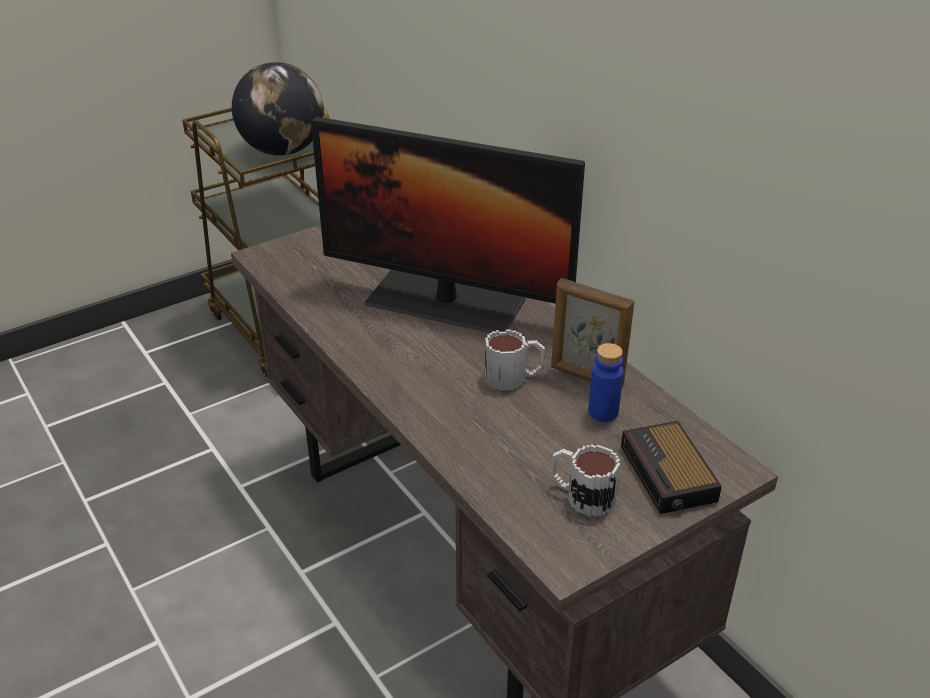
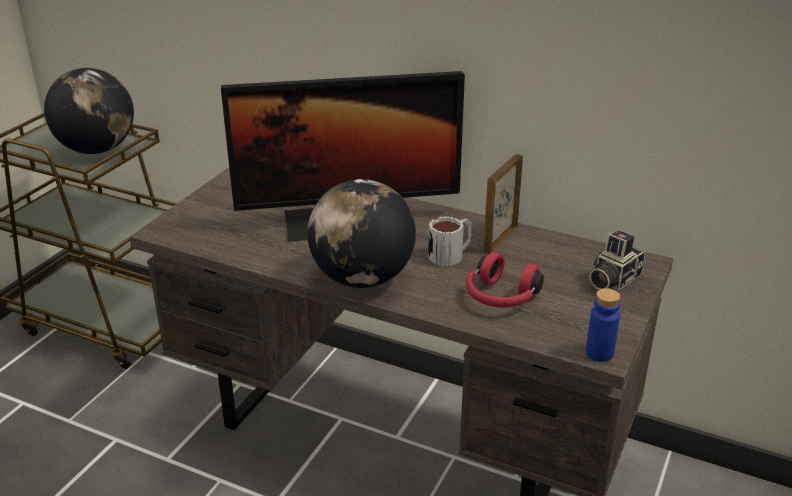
camera: 30 degrees left, 5 degrees down
picture frame [551,278,634,388] -> picture frame turned 120 degrees clockwise [483,154,523,253]
mug [551,444,621,517] -> none
blue bottle [588,343,623,422] -> blue bottle moved to [586,288,620,362]
alarm clock [621,421,722,514] -> camera [589,230,645,290]
none -> globe [307,179,416,288]
none -> red headphones [466,252,544,308]

